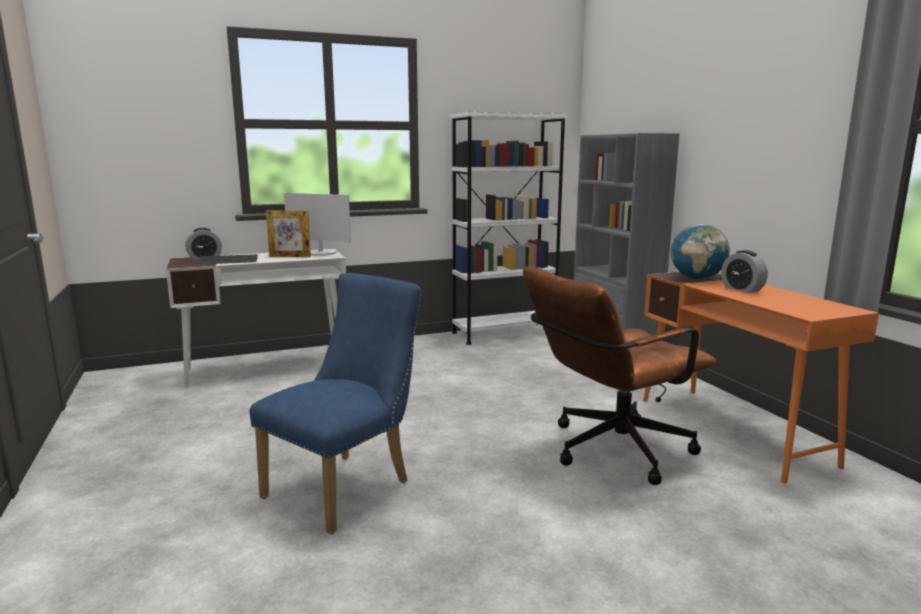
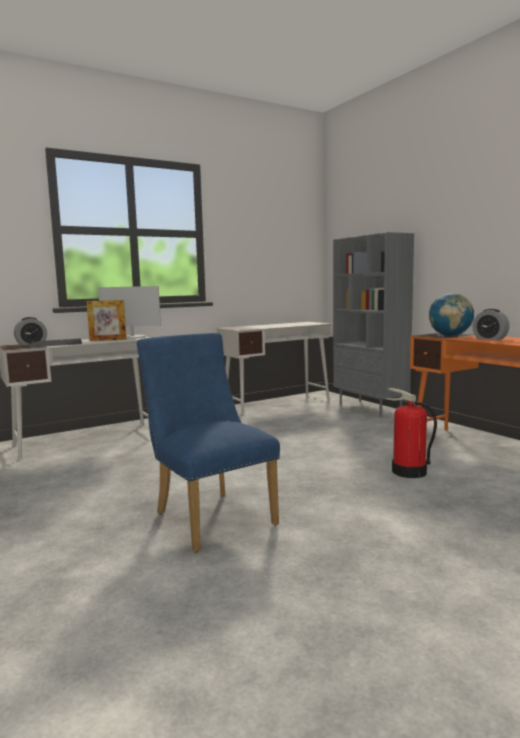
camera: 10 degrees left, 5 degrees down
blue chair [250,273,421,535] -> blue chair turned 60 degrees counterclockwise [137,333,280,552]
white bookcase [450,112,568,345] -> white desk [217,322,333,415]
brown office chair [523,266,716,485] -> fire extinguisher [386,388,437,478]

